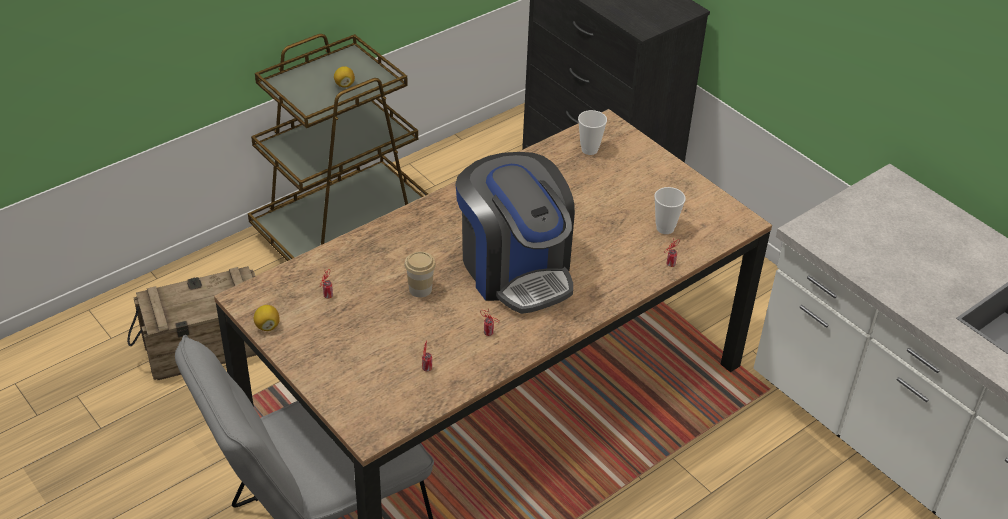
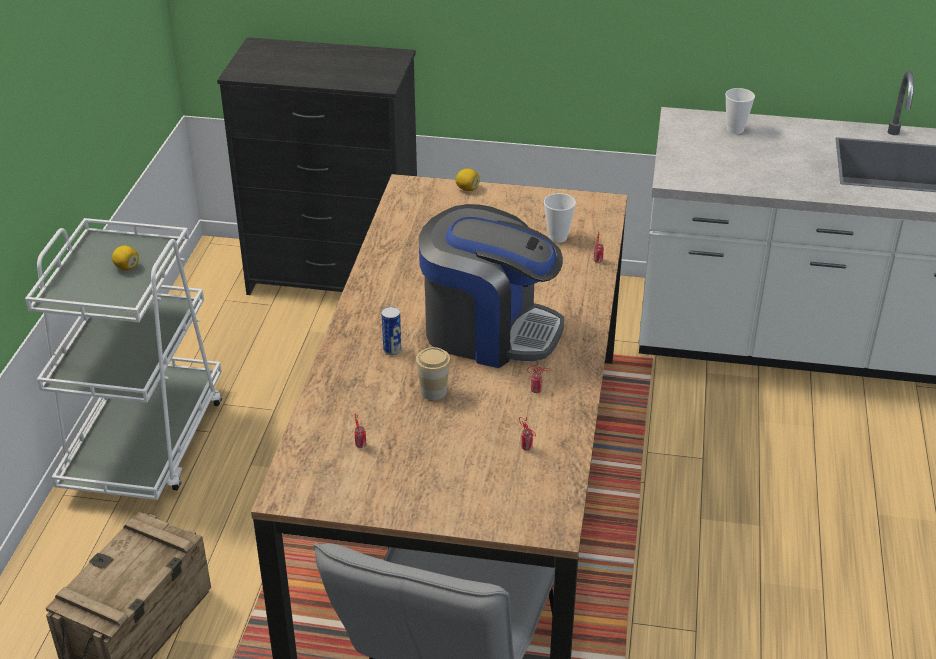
camera: 40 degrees left, 5 degrees down
brown cart [248,34,428,261] -> white cart [25,218,222,500]
lemon [254,305,280,331] -> lemon moved to [456,169,480,191]
cup [578,110,607,155] -> cup moved to [725,88,755,134]
none -> can [381,307,402,355]

